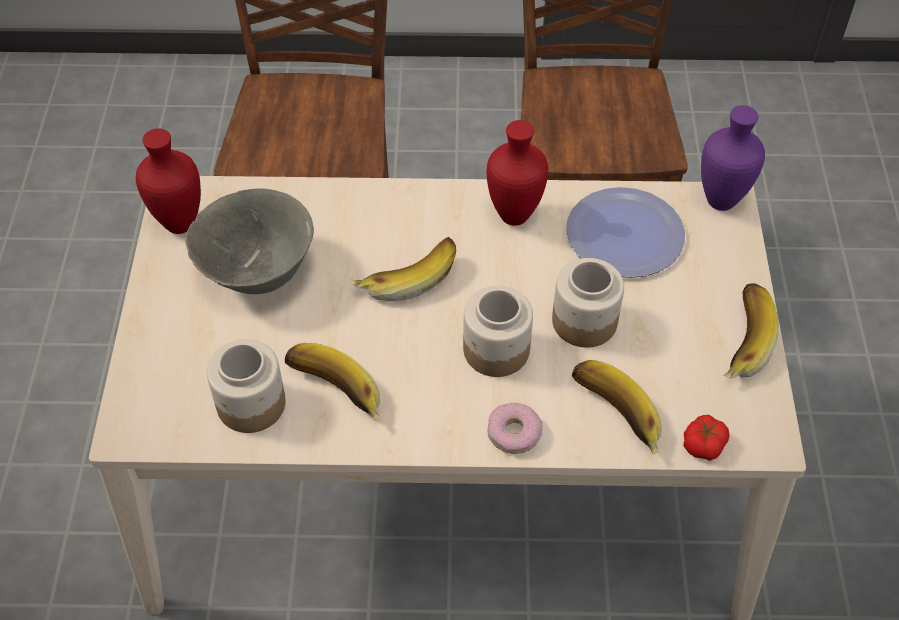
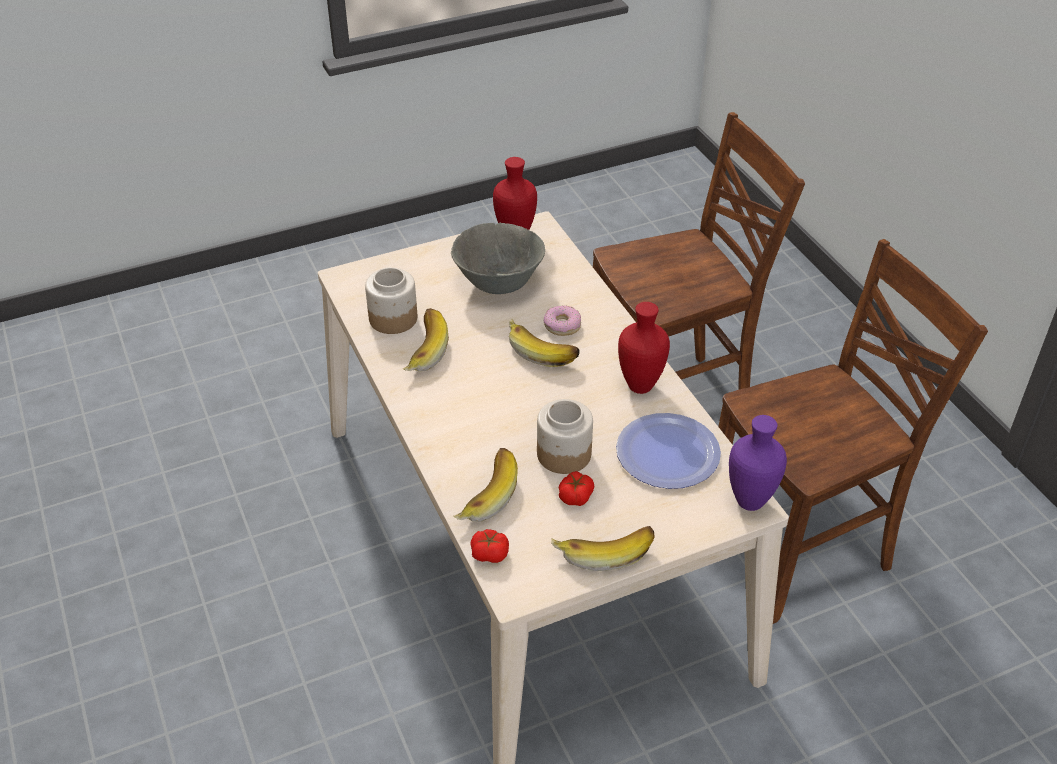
camera: 65 degrees right, 10 degrees down
jar [463,286,533,377] -> none
donut [487,403,542,454] -> donut moved to [544,305,581,336]
none -> tomato [558,471,595,506]

